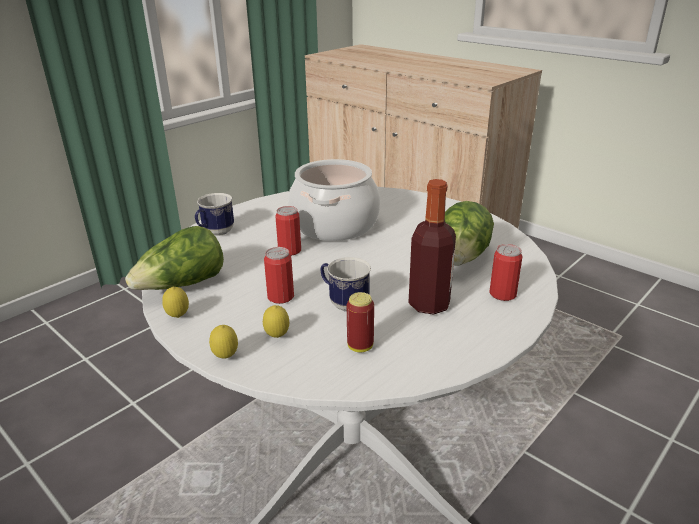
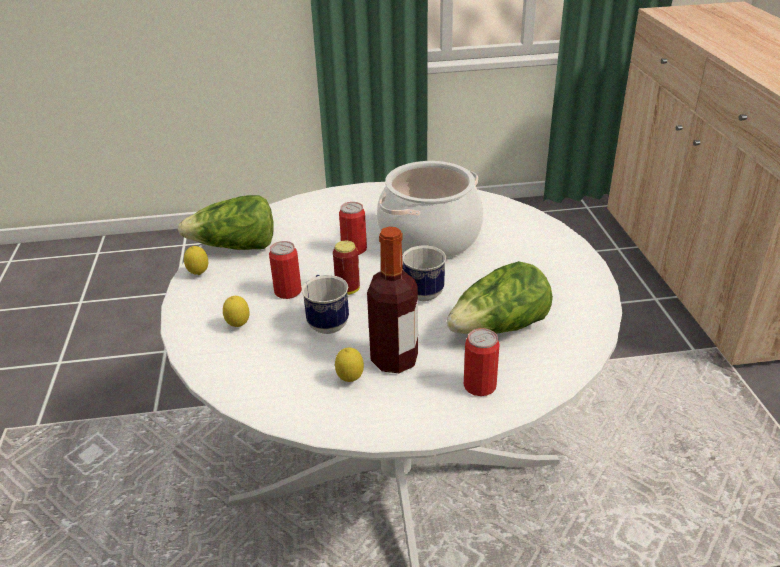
camera: 40 degrees right, 5 degrees up
mug [195,193,234,236] -> mug moved to [402,245,446,301]
lemon [209,325,238,359] -> lemon moved to [335,347,364,382]
can [347,292,374,352] -> can moved to [333,241,360,295]

